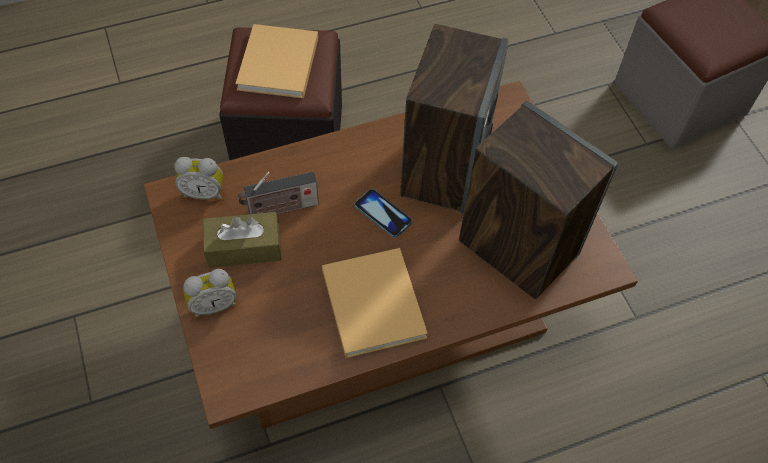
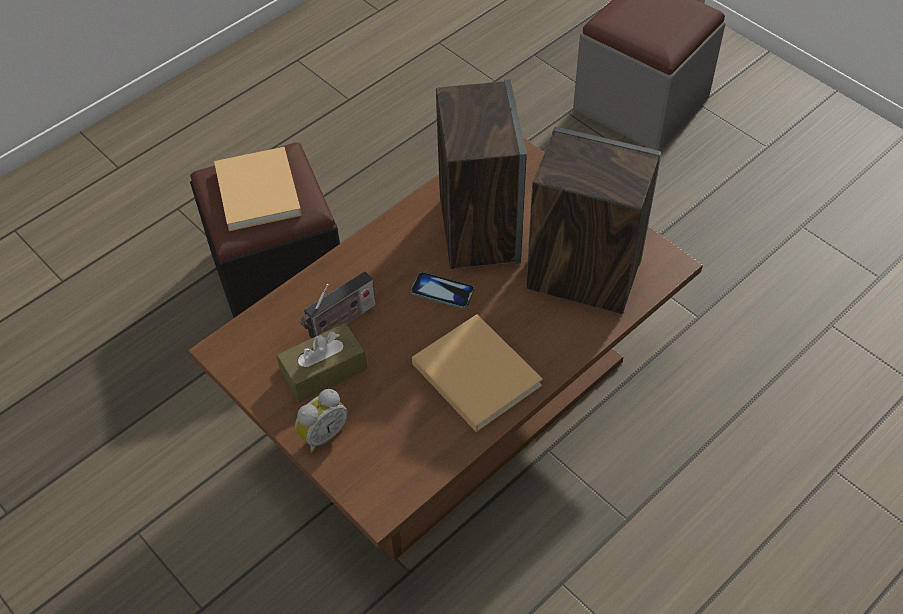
camera: 20 degrees left, 5 degrees down
alarm clock [174,157,223,200] -> none

